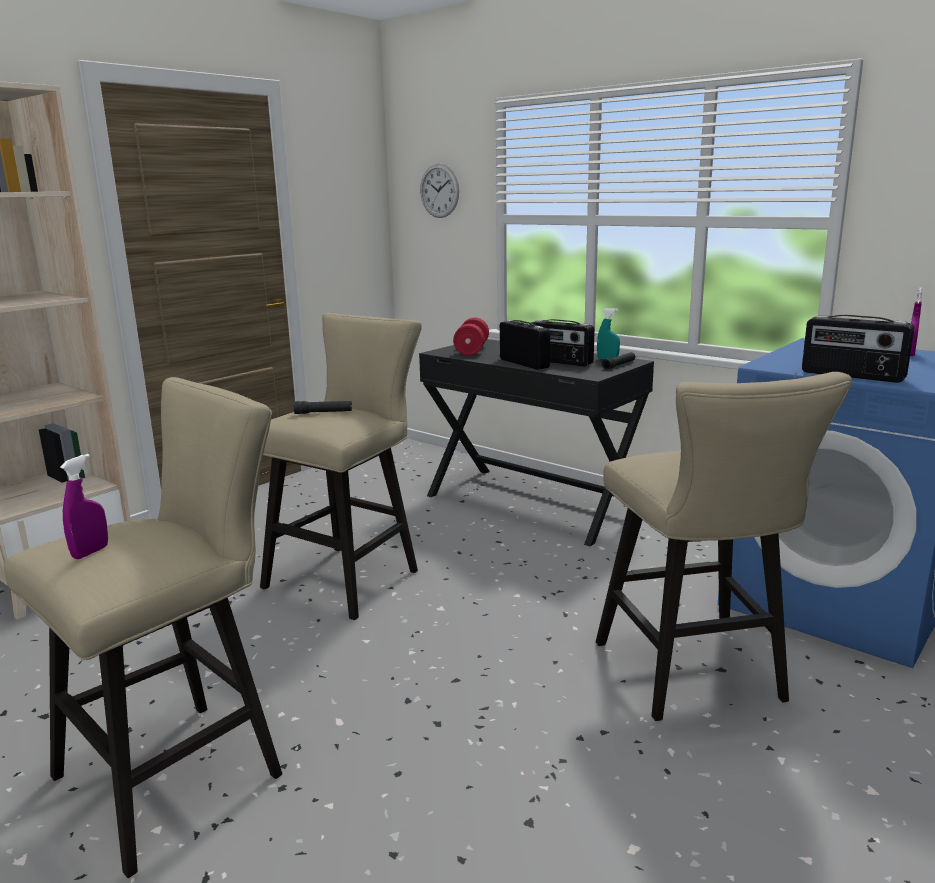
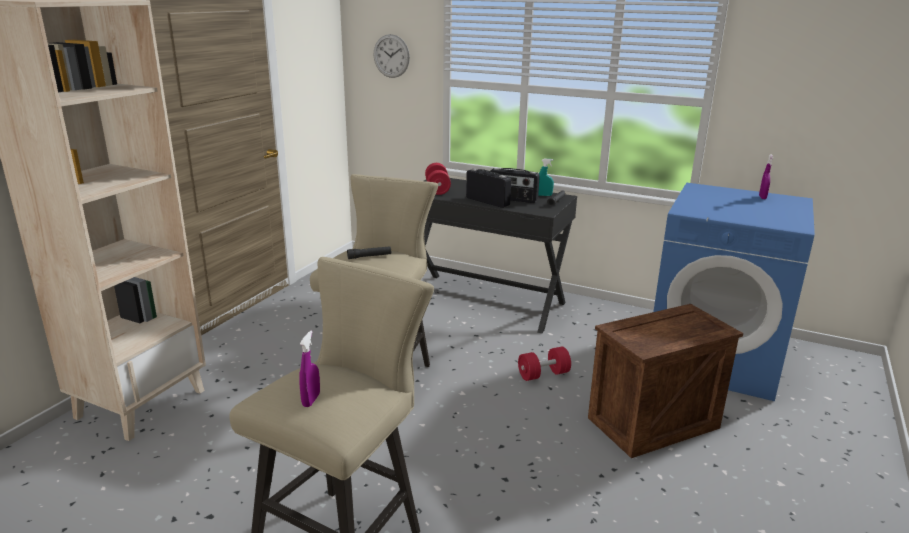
camera: 15 degrees left, 5 degrees up
beige stool [596,372,852,721] -> crate [588,304,743,458]
radio [802,315,914,383] -> none
none -> red dumbbell [518,347,571,381]

